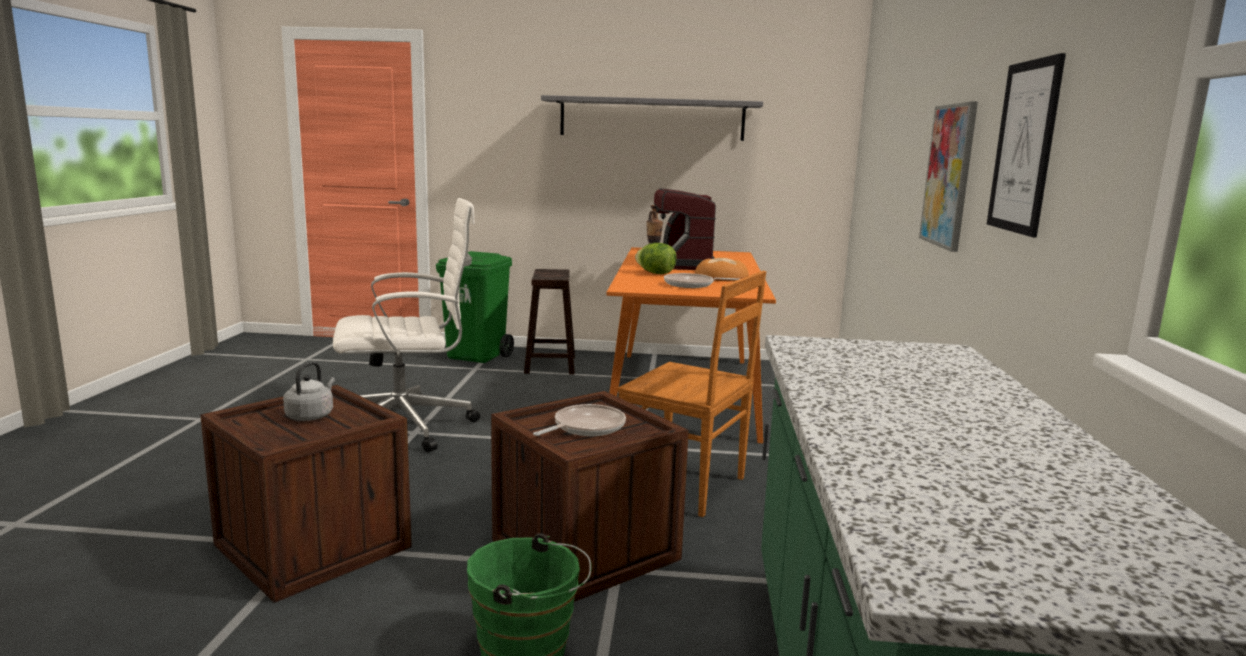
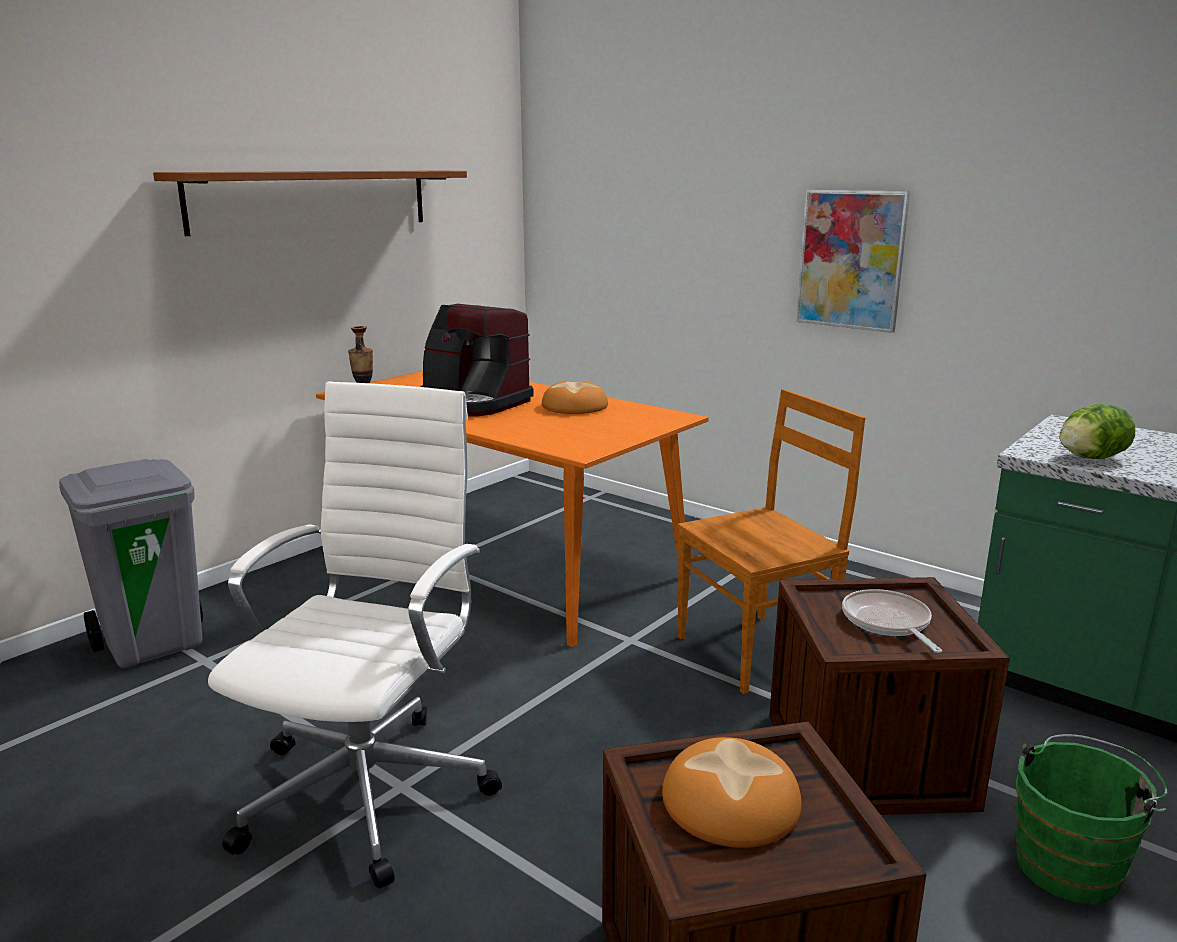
camera: 55 degrees left, 5 degrees up
grey kettle [283,362,335,421] -> bread [662,737,802,848]
green trash can [436,251,514,363] -> grey trash can [59,459,203,668]
brown stool [524,269,575,374] -> none
grey shelf [541,95,763,141] -> brown shelf [153,171,467,236]
lettuce [635,243,677,274] -> lettuce moved to [1060,404,1135,459]
frying pan [664,273,739,288] -> none
picture [987,53,1066,237] -> none

